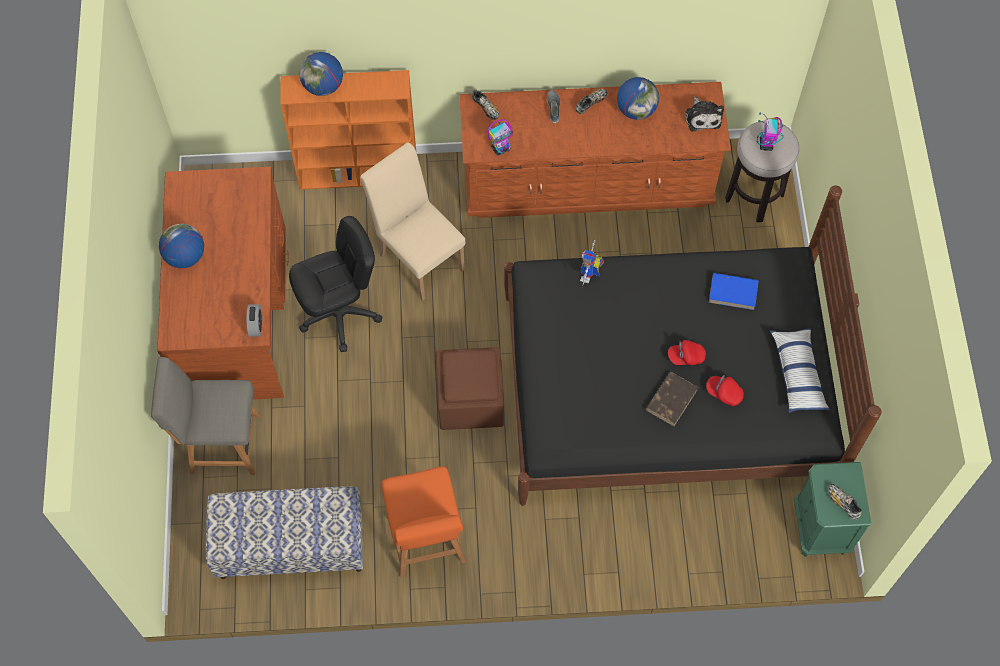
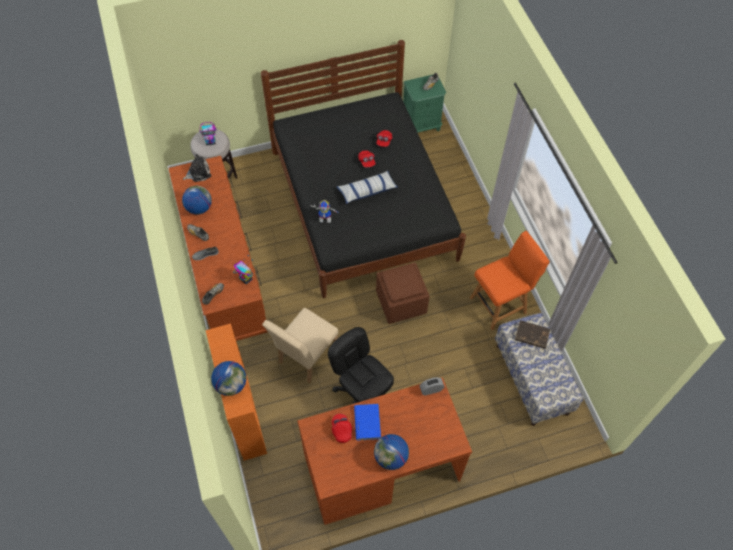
camera: 105 degrees left, 5 degrees down
grey chair [151,357,260,475] -> none
brown book [646,372,698,426] -> brown book moved to [515,320,550,349]
blue book [709,273,759,310] -> blue book moved to [354,404,381,441]
pillow [769,328,830,413] -> pillow moved to [337,171,398,204]
none -> red cap [332,414,352,443]

